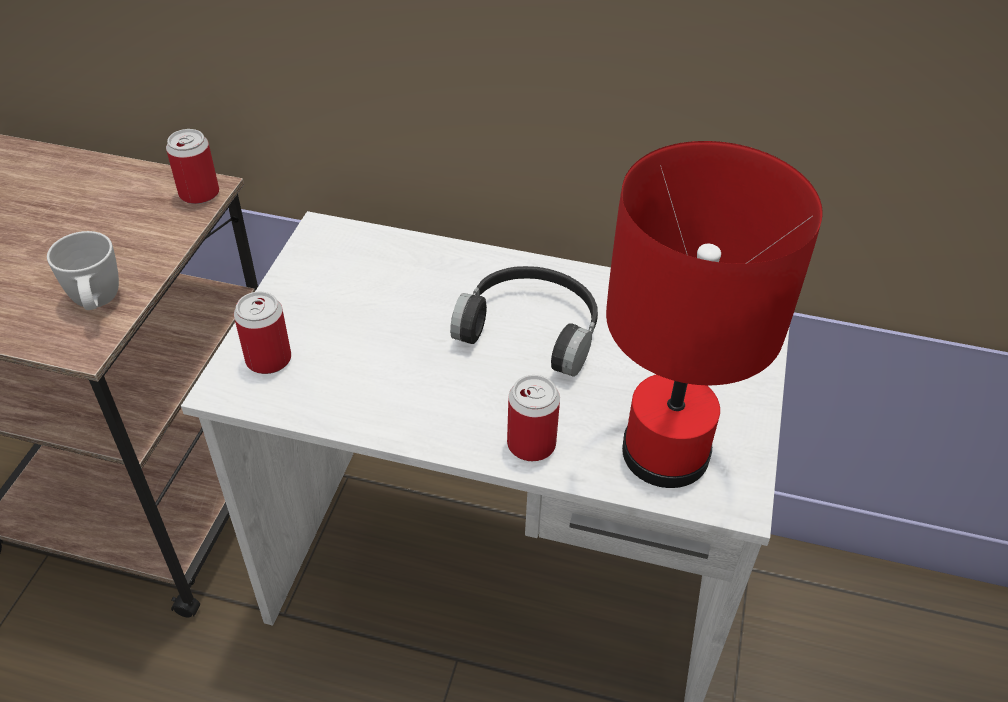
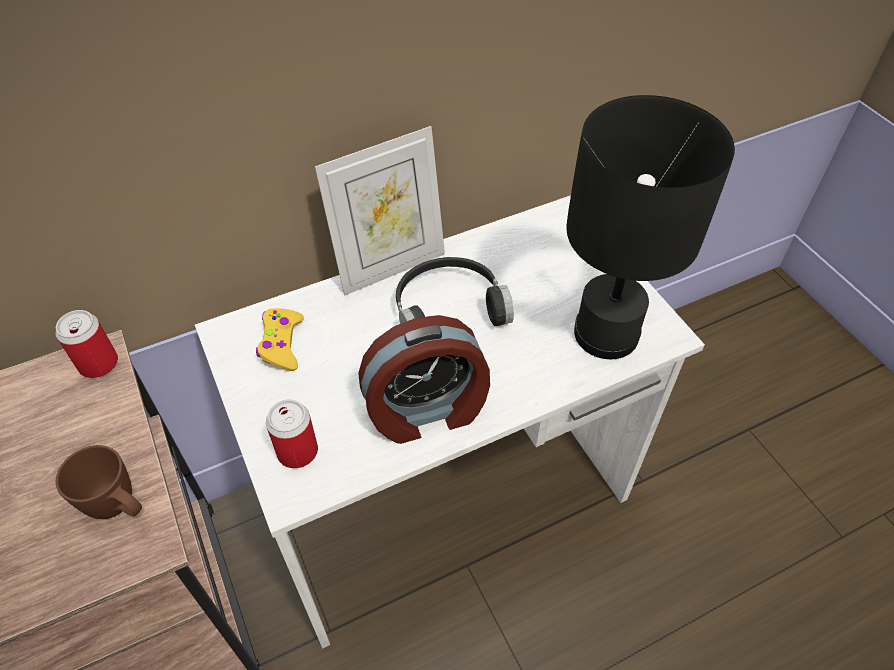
camera: 40 degrees left, 5 degrees up
white mug [47,231,119,310] -> brown mug [56,445,142,519]
can [507,375,560,461] -> none
red table lamp [606,141,823,488] -> black table lamp [566,95,735,359]
none -> yellow game controller [256,308,304,371]
none -> picture frame [315,126,445,295]
none -> alarm clock [359,315,490,444]

